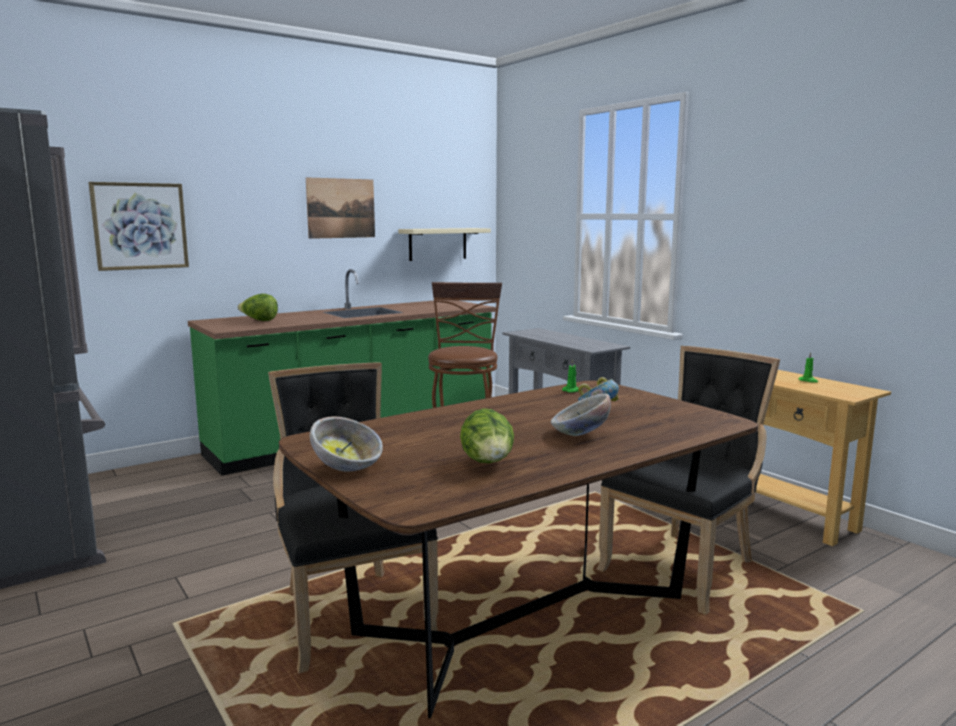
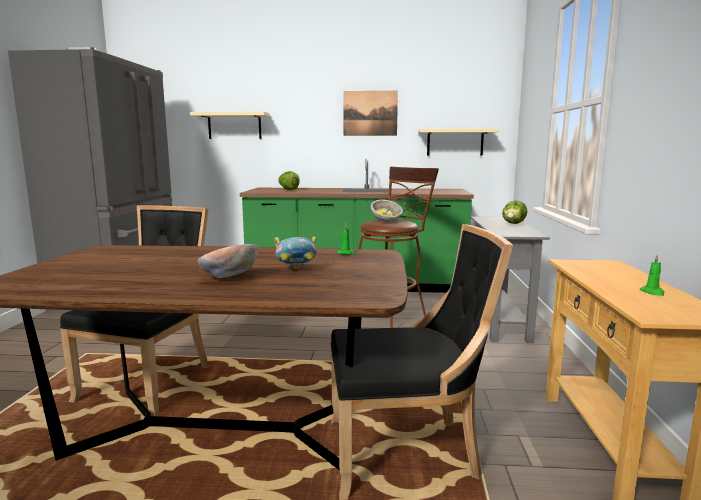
camera: 40 degrees right, 0 degrees up
picture [88,182,189,271] -> beige shelf [190,111,270,139]
bowl [310,417,383,472] -> bowl moved to [371,200,403,222]
lettuce [460,408,514,463] -> lettuce moved to [502,200,528,224]

